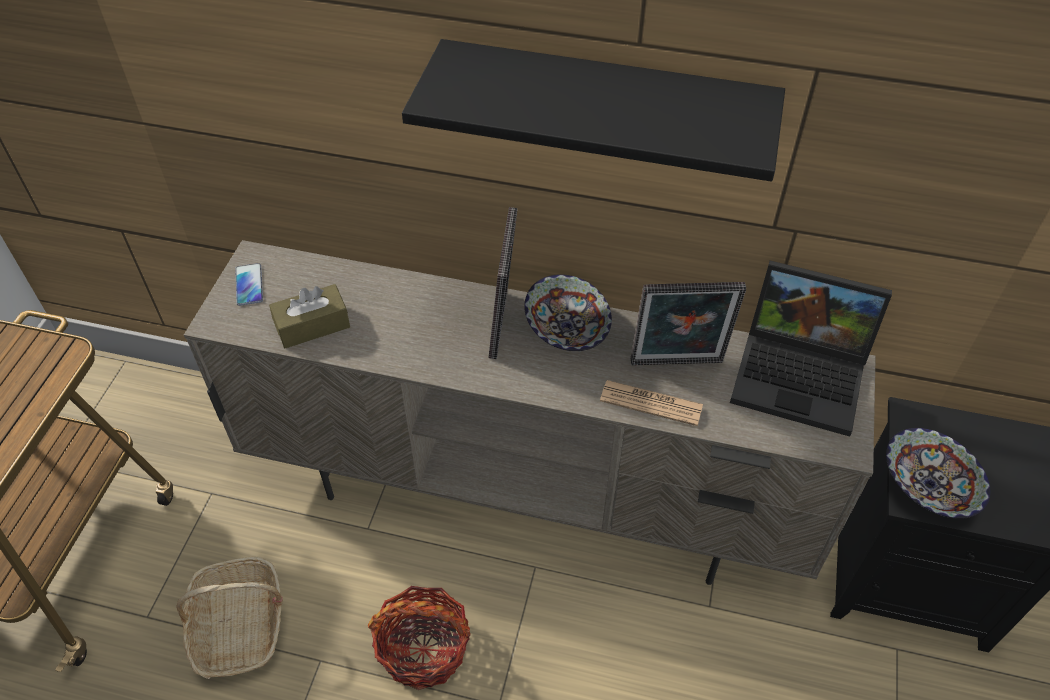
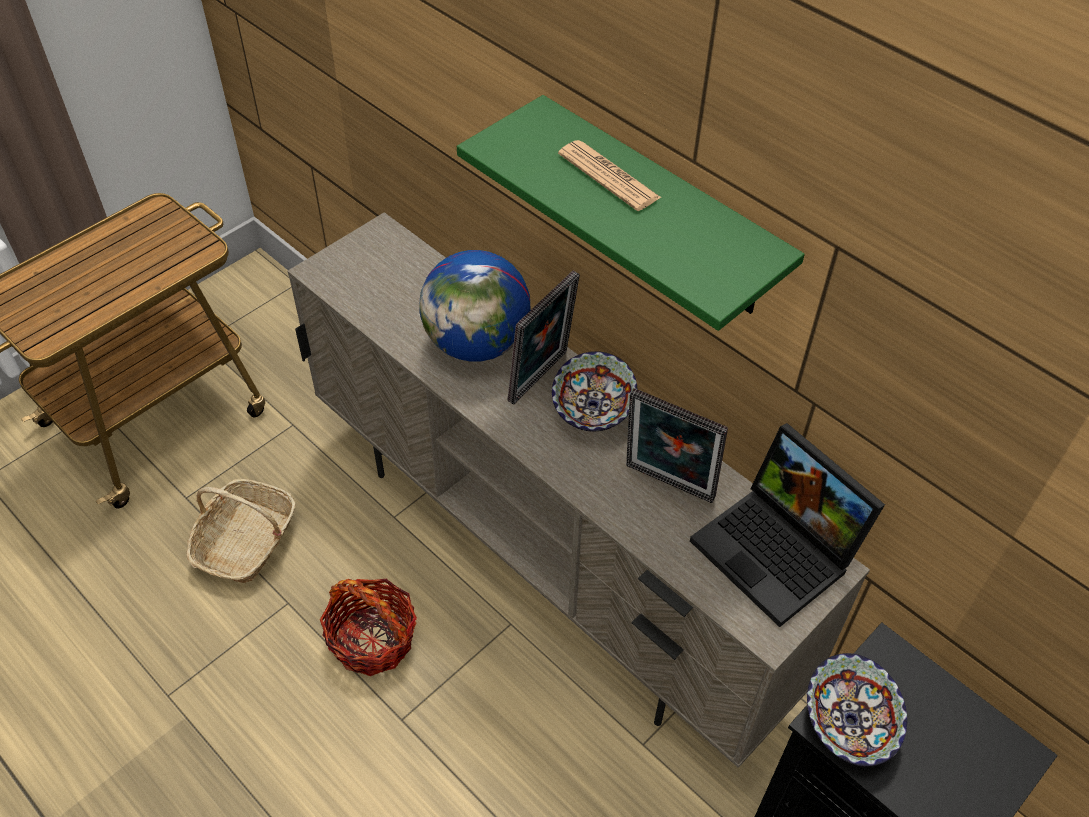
camera: 30 degrees right, 0 degrees up
phone [235,263,263,306] -> none
brown tissue box [269,284,350,348] -> none
black shelf [402,39,785,182] -> green shelf [457,95,805,331]
newspaper [600,380,703,426] -> newspaper moved to [558,140,662,211]
none -> globe [419,250,530,362]

